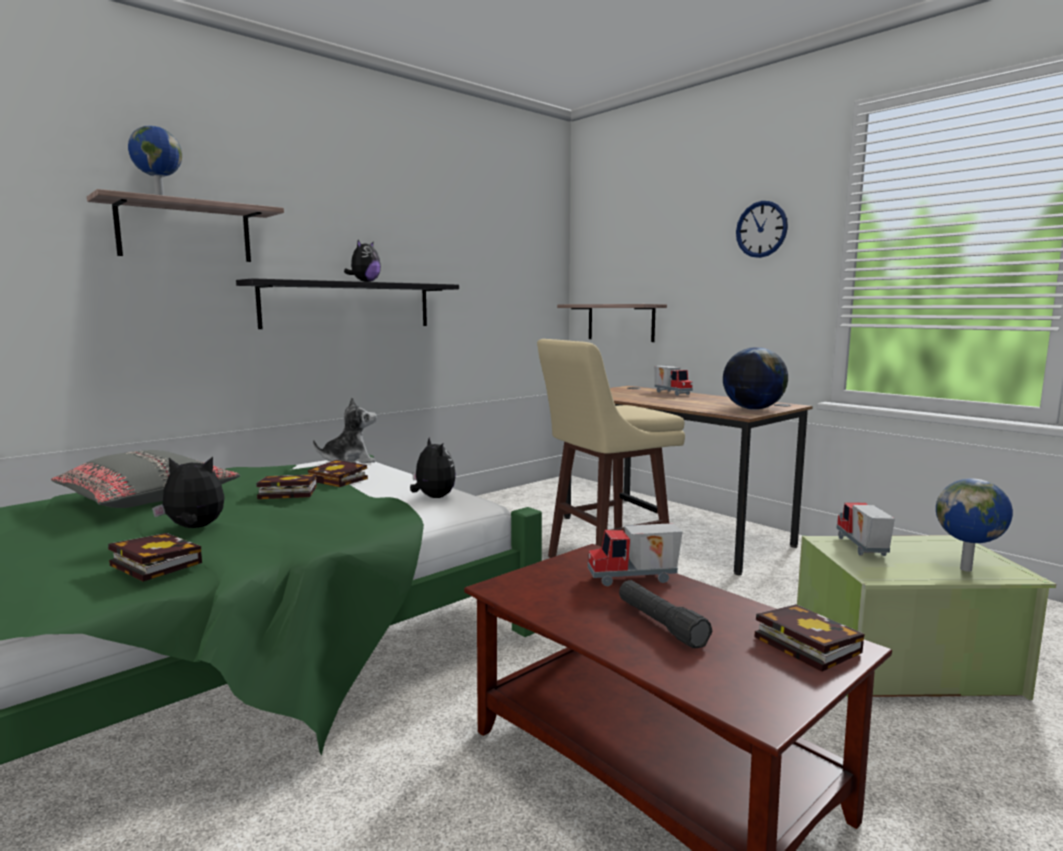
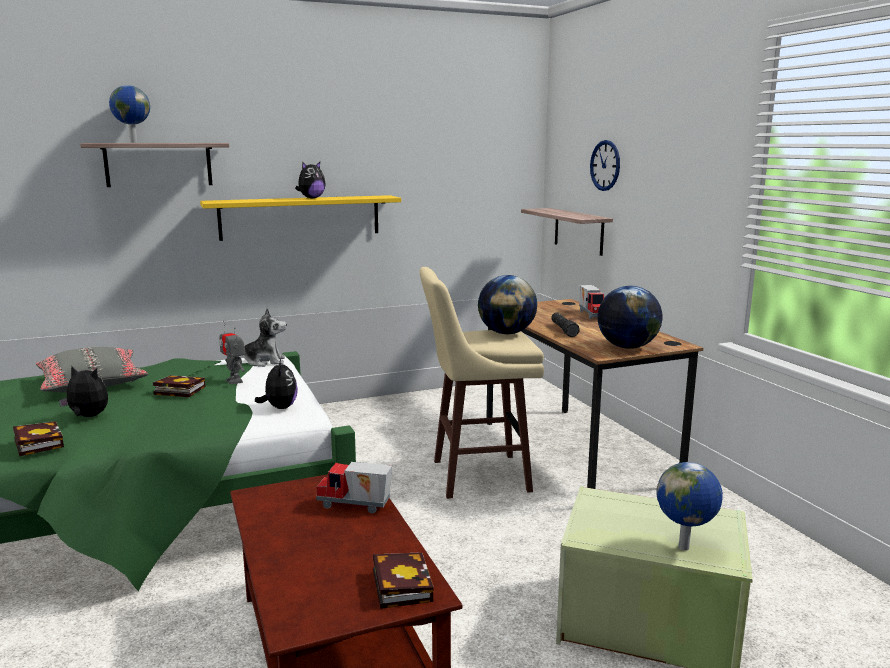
camera: 20 degrees right, 5 degrees up
black shelf [236,278,459,329] -> yellow shelf [200,195,401,241]
book [308,460,368,487] -> toy robot [219,320,246,384]
black flashlight [619,580,712,648] -> black flashlight moved to [551,313,580,337]
wall clock [736,201,788,258] -> wall clock moved to [590,140,620,191]
toy truck [837,502,895,556] -> none
none -> globe [478,275,537,334]

